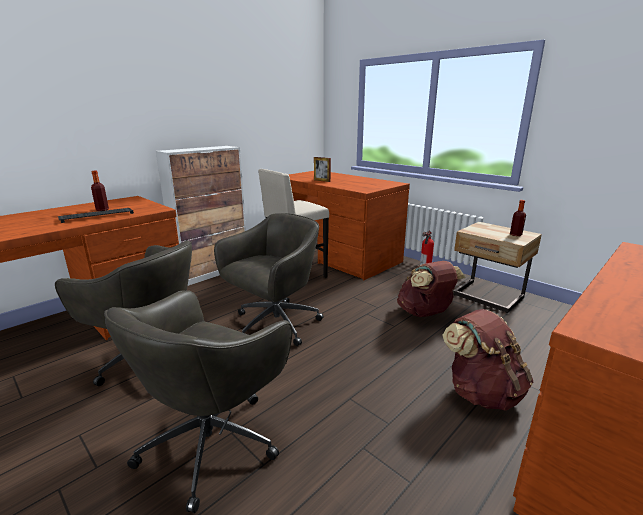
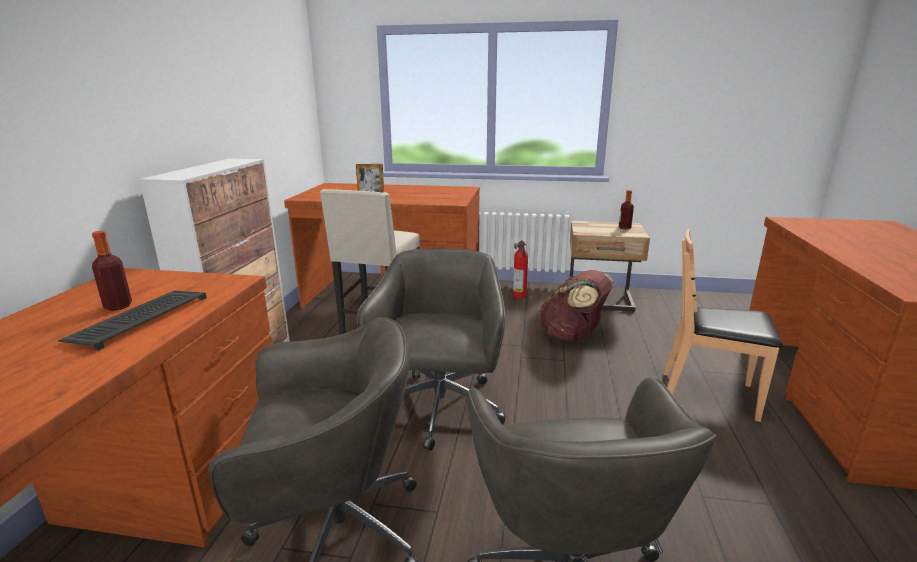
camera: 35 degrees left, 0 degrees up
brown backpack [442,309,533,411] -> brown chair [663,229,783,422]

